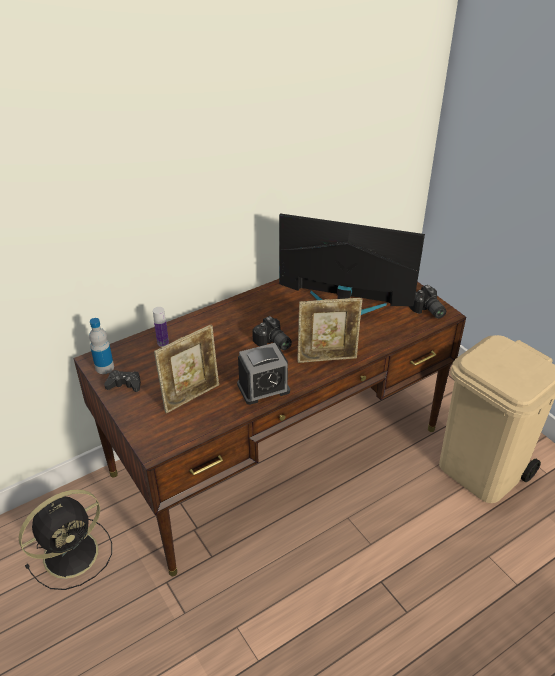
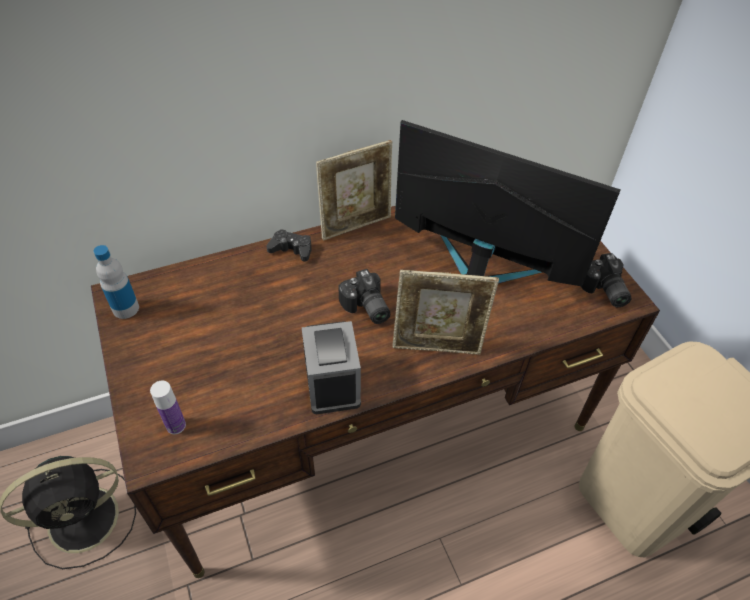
camera: 10 degrees right, 10 degrees up
black game controller [104,370,141,392] -> black game controller moved to [266,229,312,262]
bottle [153,307,169,347] -> bottle moved to [150,381,186,434]
picture frame [154,324,219,414] -> picture frame moved to [316,140,392,241]
alarm clock [237,343,290,405] -> alarm clock turned 90 degrees counterclockwise [302,321,361,414]

